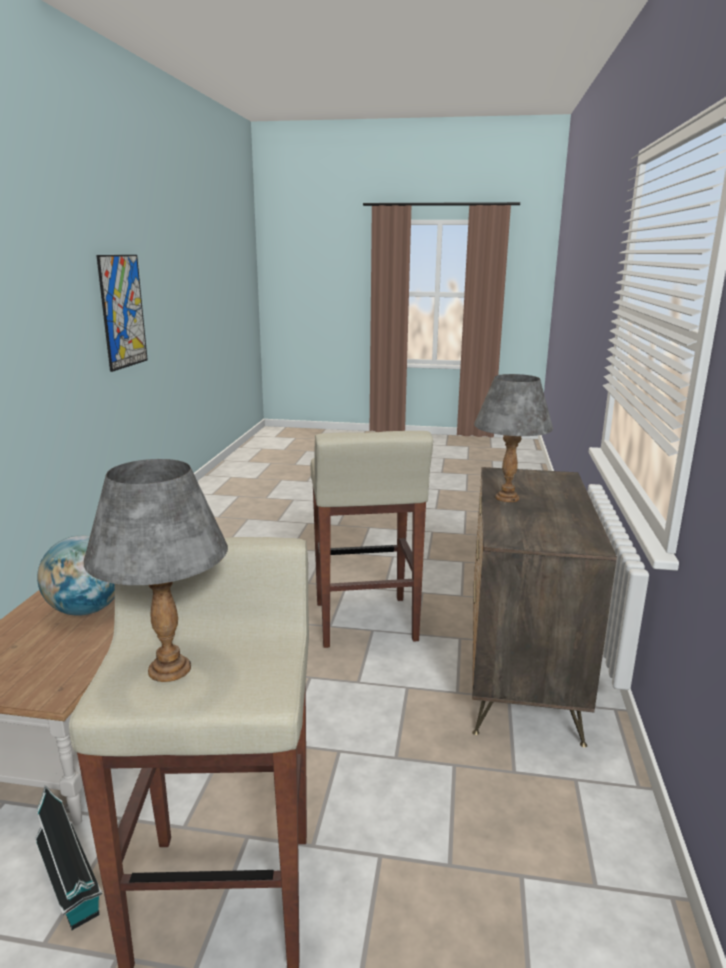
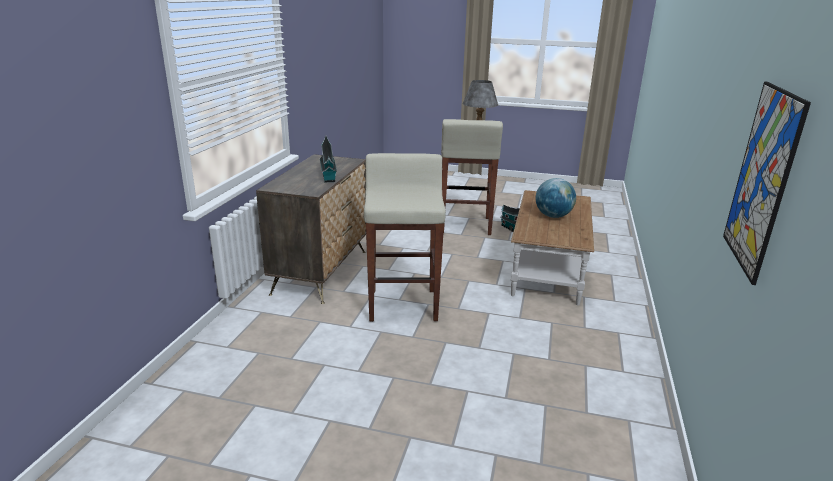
camera: 175 degrees left, 5 degrees up
grey table lamp [474,374,553,502] -> toy house [320,135,337,183]

